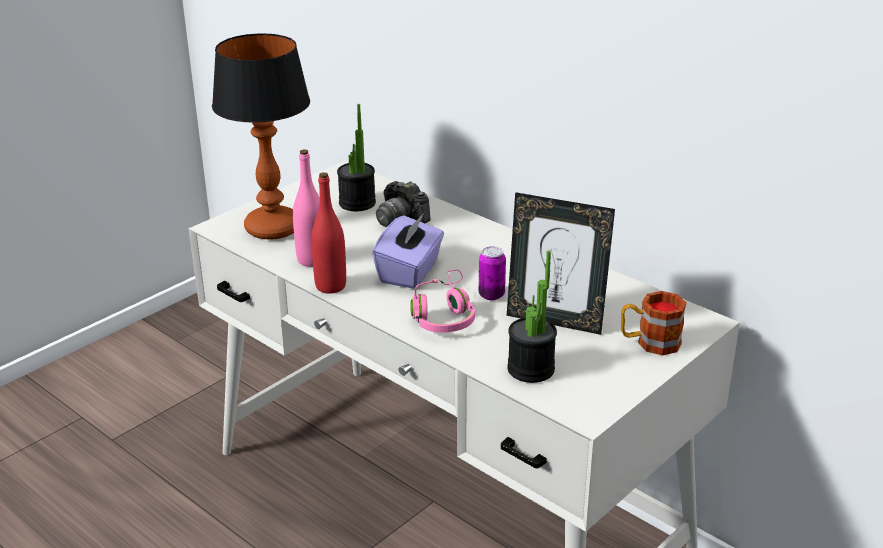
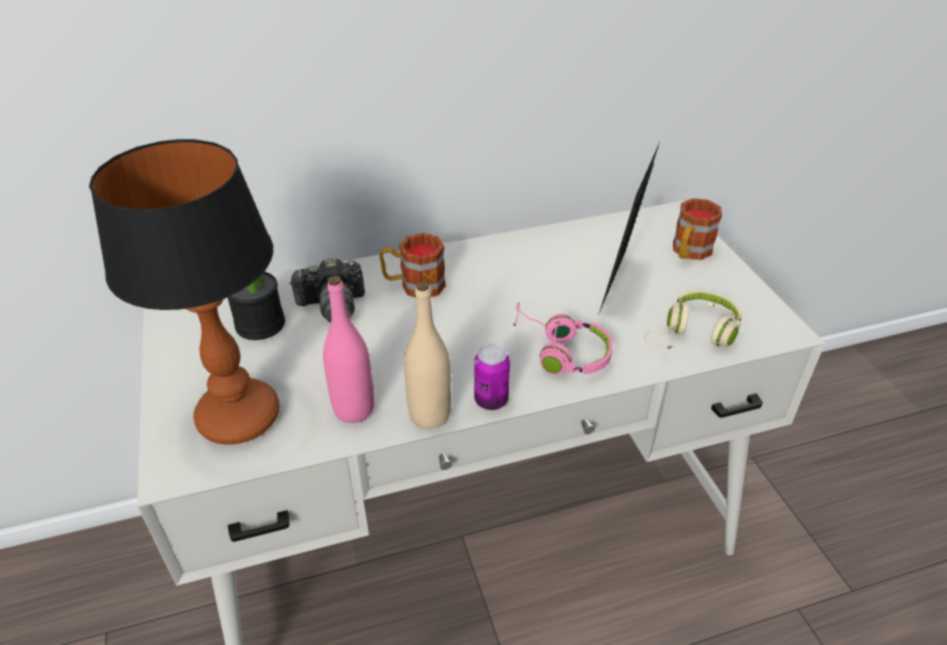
camera: 60 degrees left, 10 degrees up
red bottle [311,172,346,294] -> beige bottle [404,281,451,429]
purple tissue box [372,213,444,289] -> none
can [479,246,506,300] -> can moved to [474,344,510,410]
picture frame [507,192,615,335] -> picture frame turned 150 degrees clockwise [599,142,660,313]
potted plant [507,251,557,383] -> beige headphones [645,290,743,349]
none -> mug [379,233,446,297]

